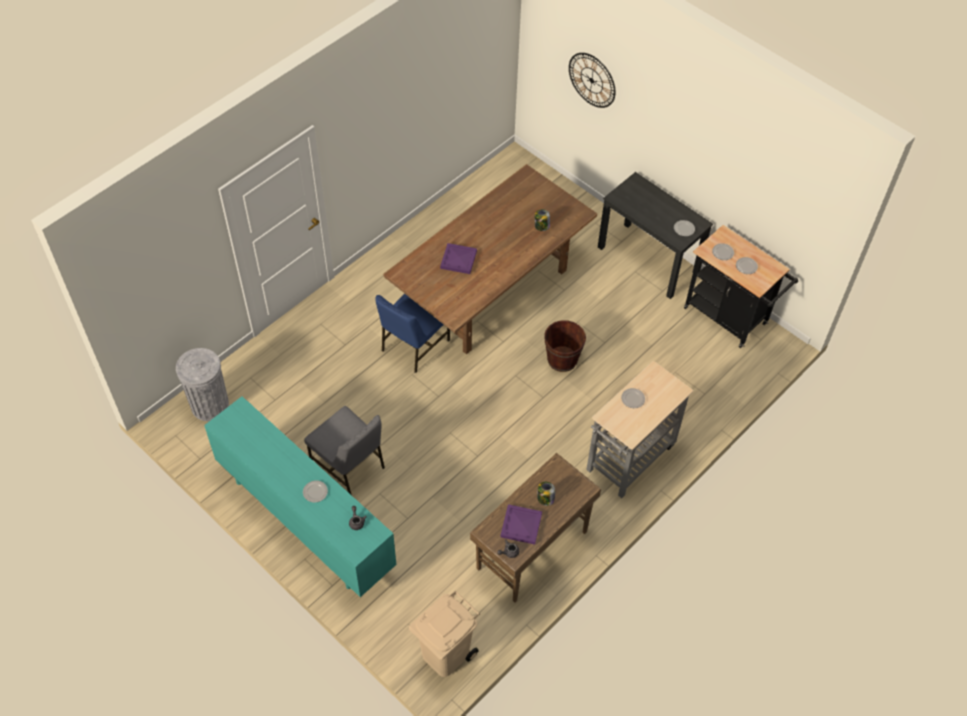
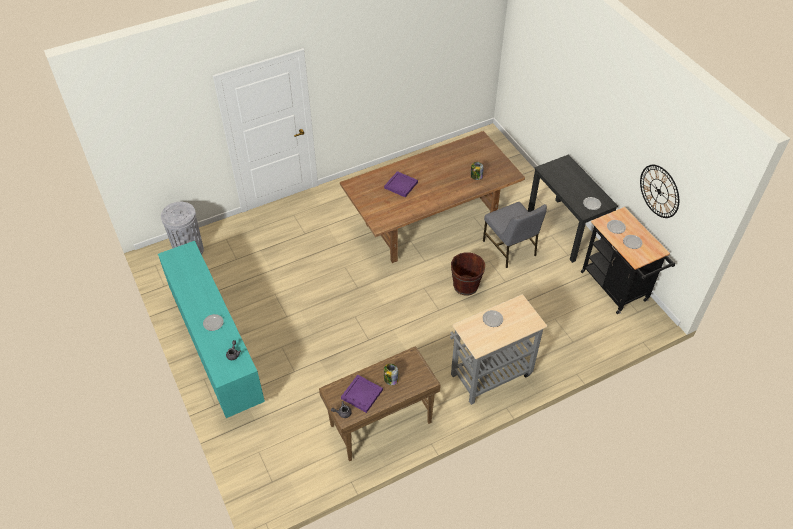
camera: 20 degrees right, 5 degrees down
grey chair [304,406,385,494] -> grey chair moved to [483,202,547,268]
blue chair [375,293,450,373] -> none
beige trash can [409,591,480,677] -> none
wall clock [569,53,616,108] -> wall clock moved to [640,165,679,218]

